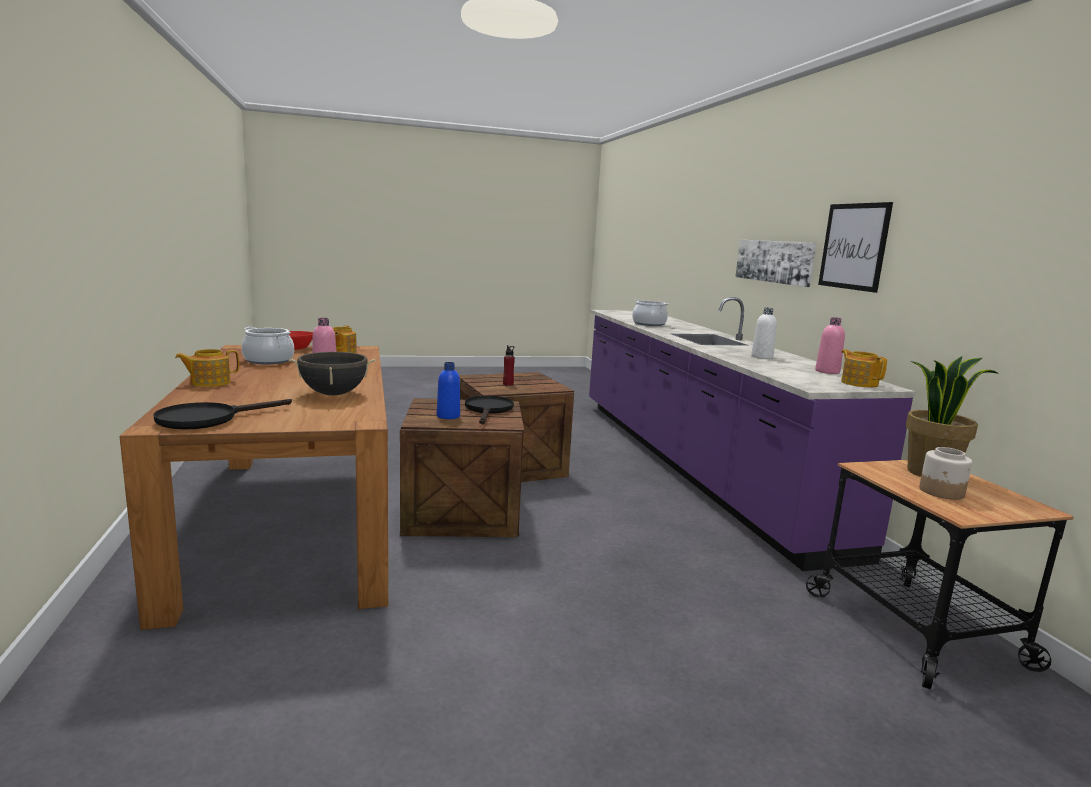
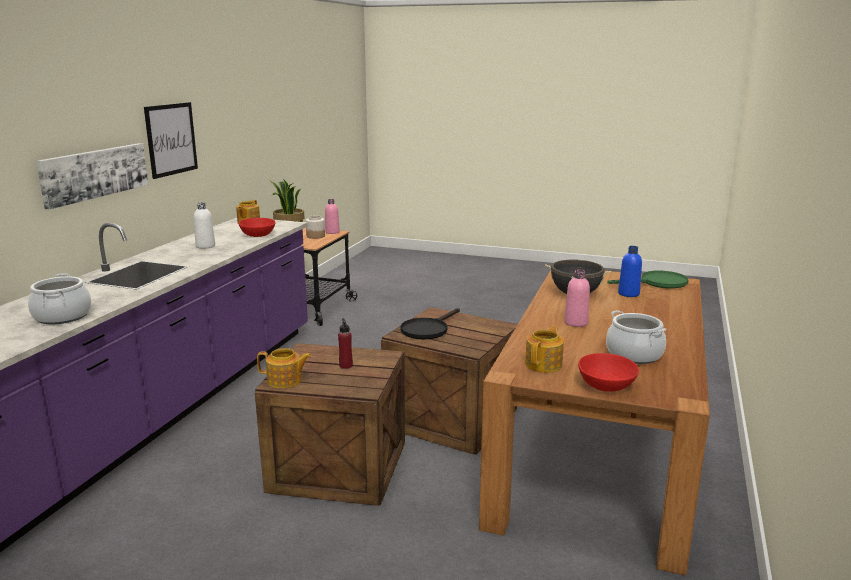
camera: 145 degrees left, 5 degrees up
black frying pan [153,399,292,430] -> green frying pan [607,271,688,289]
teapot [175,349,239,387] -> teapot moved to [257,348,311,388]
blue bottle [437,362,460,419] -> blue bottle moved to [618,246,642,297]
pink bottle [815,317,845,374] -> pink bottle moved to [325,199,340,234]
none -> red bowl [238,218,276,237]

